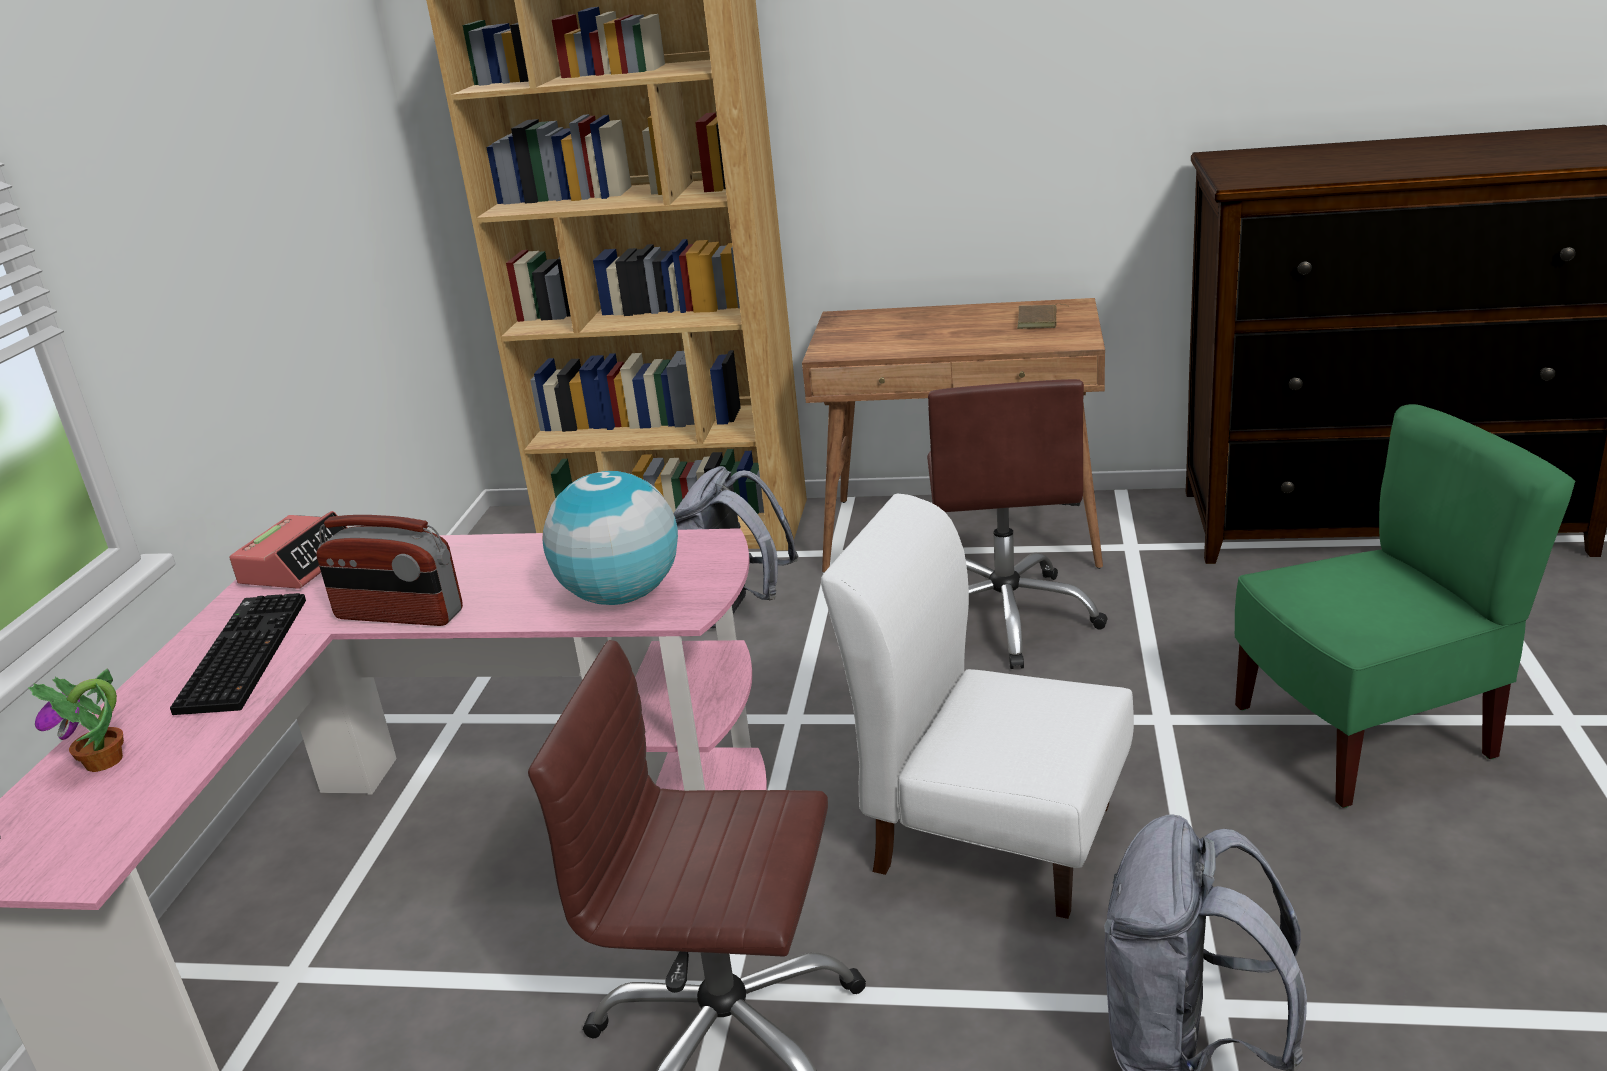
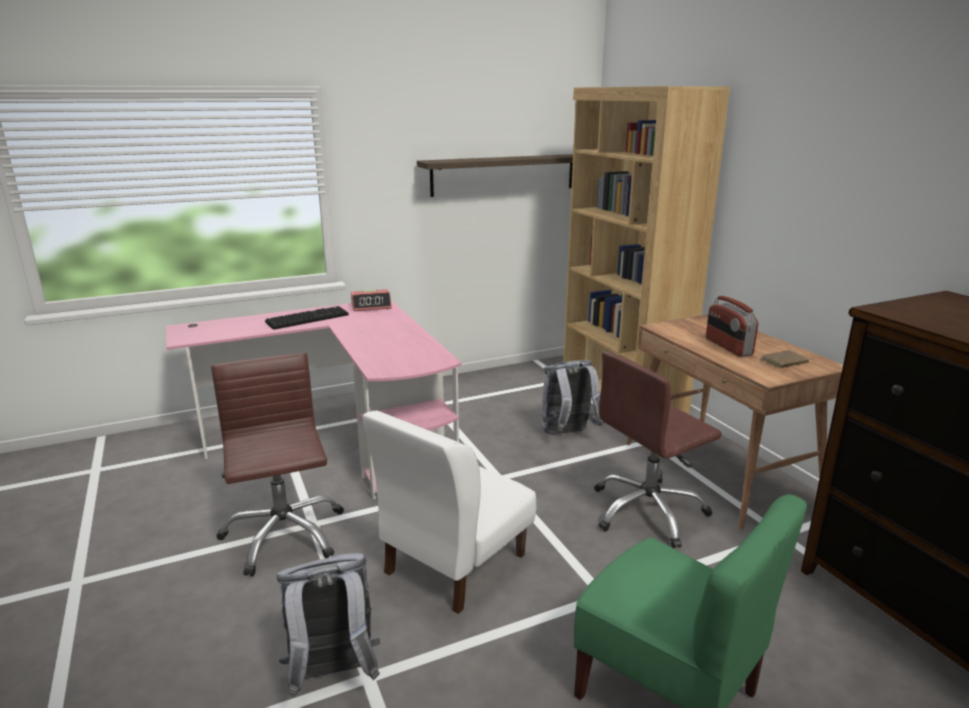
camera: 55 degrees right, 5 degrees down
potted plant [28,668,124,772] -> none
radio [316,515,463,626] -> radio moved to [706,296,758,357]
globe [542,471,678,605] -> none
white chair [821,494,1134,919] -> white chair turned 135 degrees counterclockwise [363,411,536,614]
none -> shelf [417,154,573,197]

